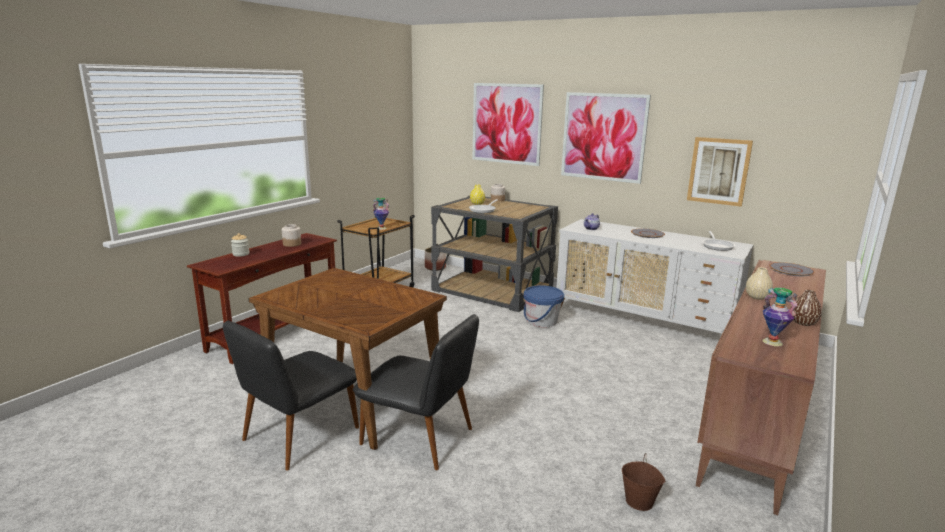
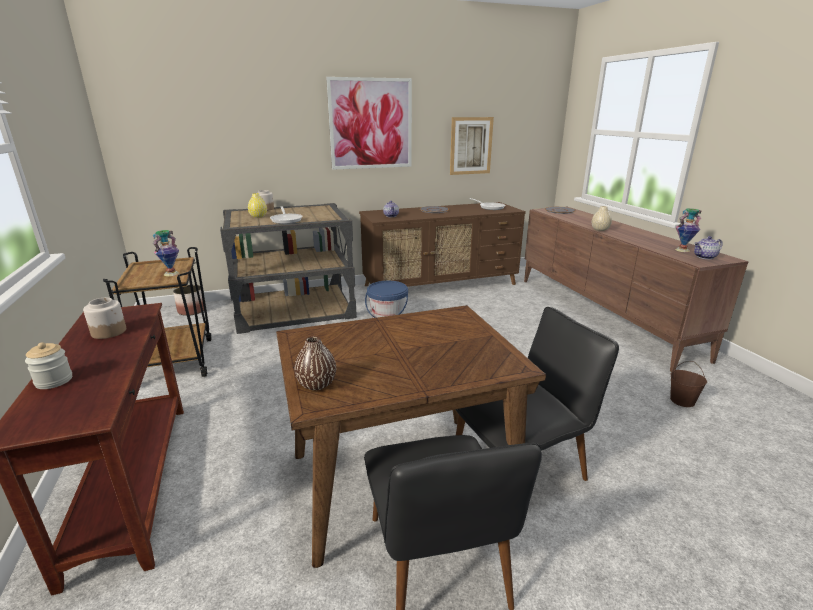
camera: 50 degrees left, 5 degrees up
picture [472,83,544,166] -> none
white dresser [556,219,753,334] -> brown dresser [359,202,526,287]
brown vase [790,290,822,326] -> brown vase moved to [294,336,336,390]
none -> teapot [694,236,723,259]

